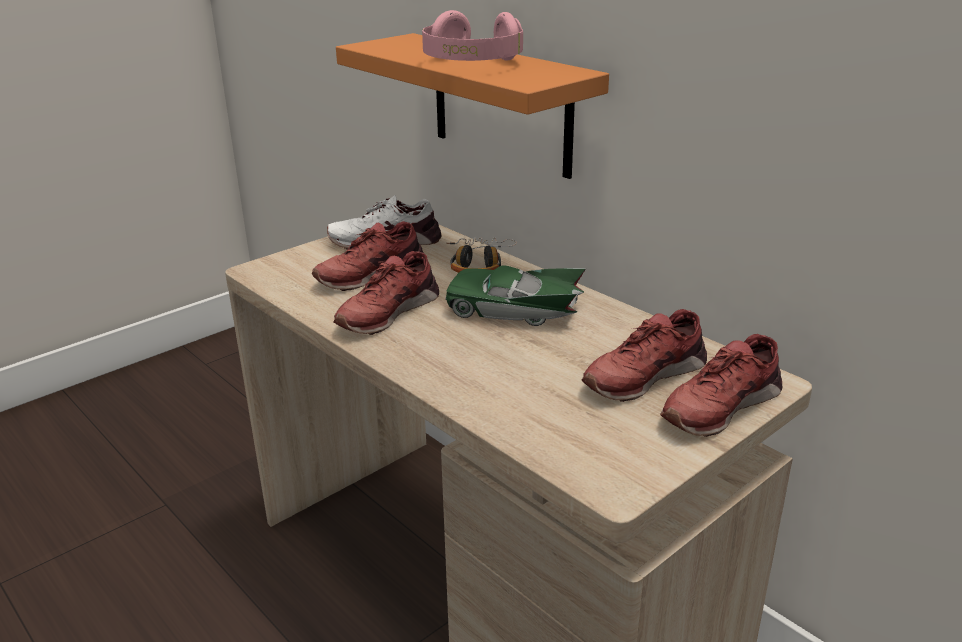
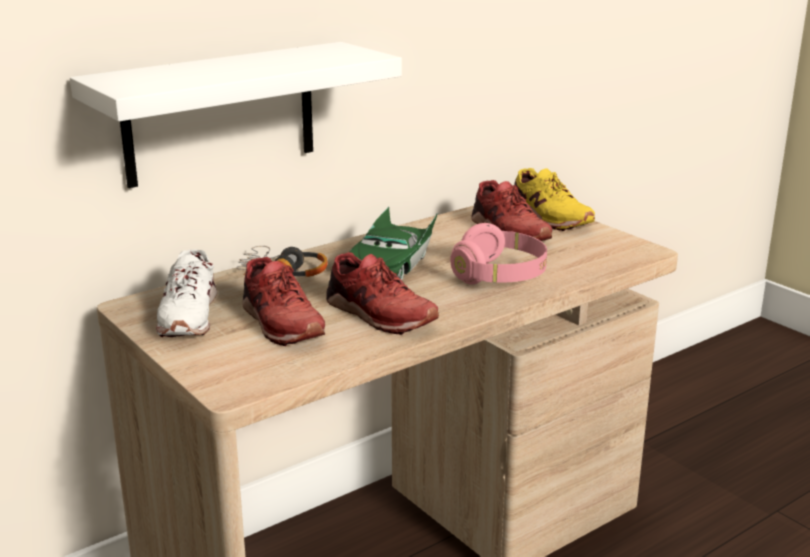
camera: 85 degrees left, 5 degrees down
orange shelf [336,33,609,179] -> white shelf [70,42,402,188]
pink headphones [422,10,523,61] -> pink headphones moved to [450,223,547,285]
red shoe [660,334,782,437] -> yellow shoe [514,168,595,231]

